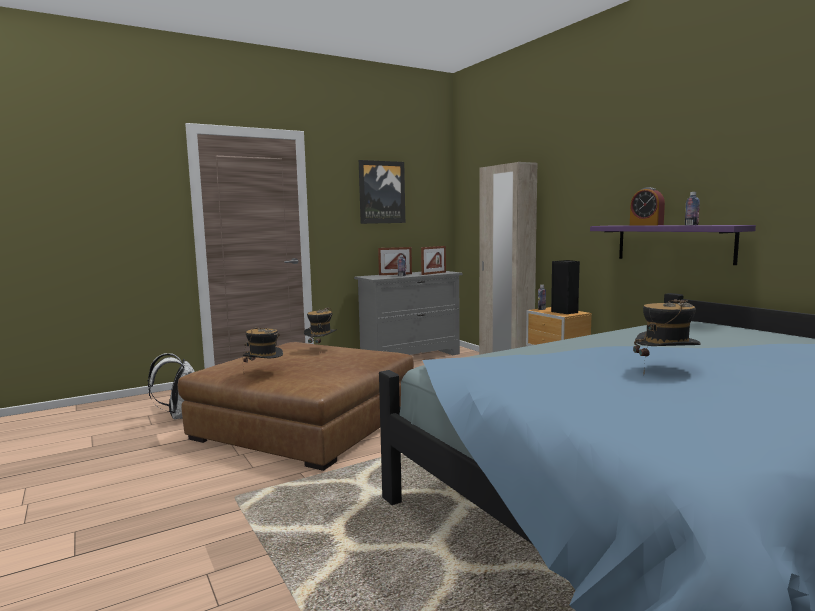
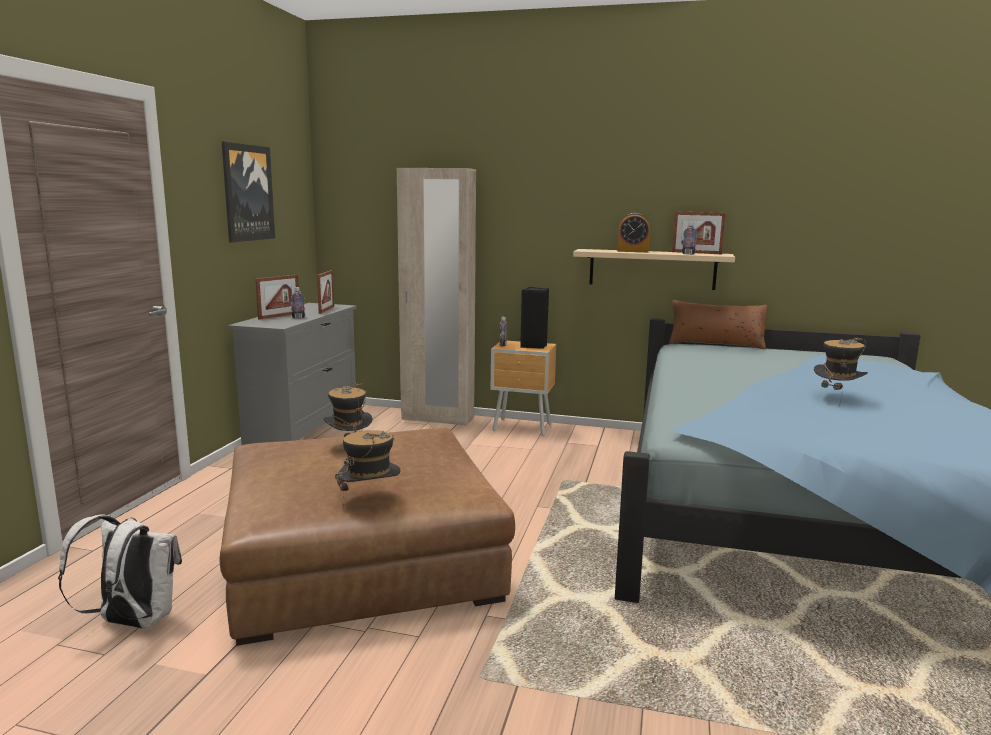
camera: 45 degrees left, 5 degrees up
purple shelf [590,225,756,265] -> beige shelf [573,249,735,290]
none -> brown pillow [669,300,767,349]
none -> picture frame [672,211,726,254]

